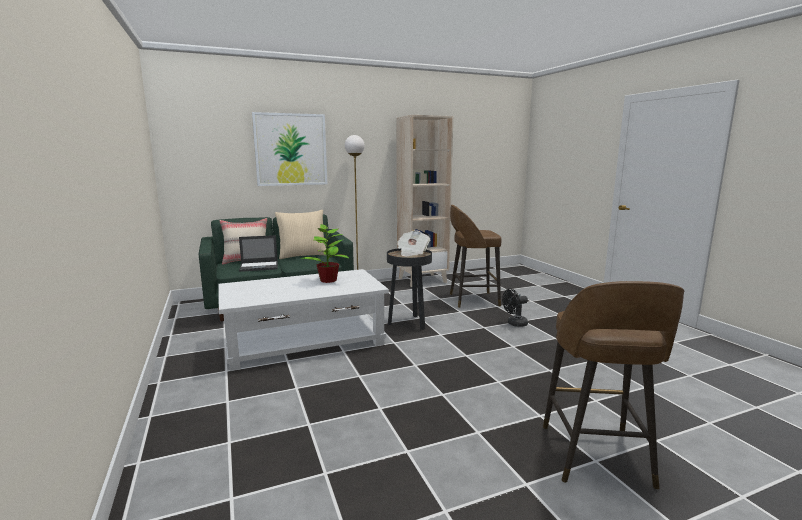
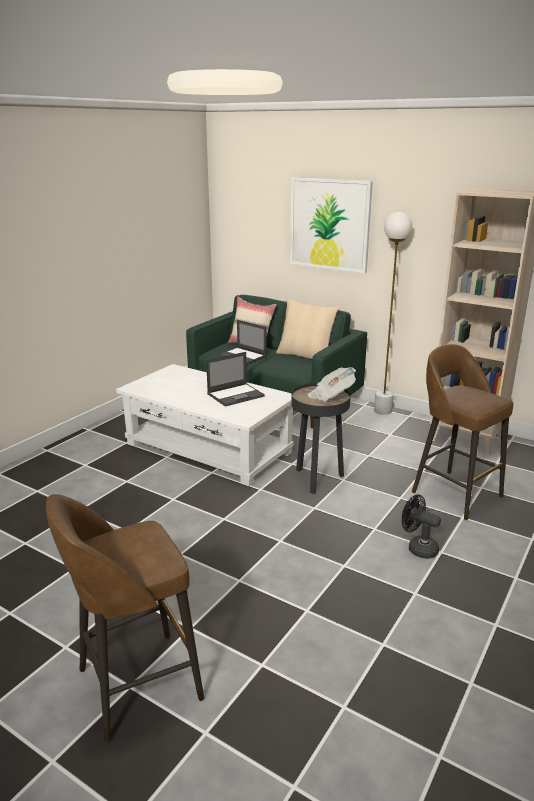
camera: 55 degrees right, 10 degrees up
potted plant [301,224,349,283] -> laptop [206,352,265,407]

